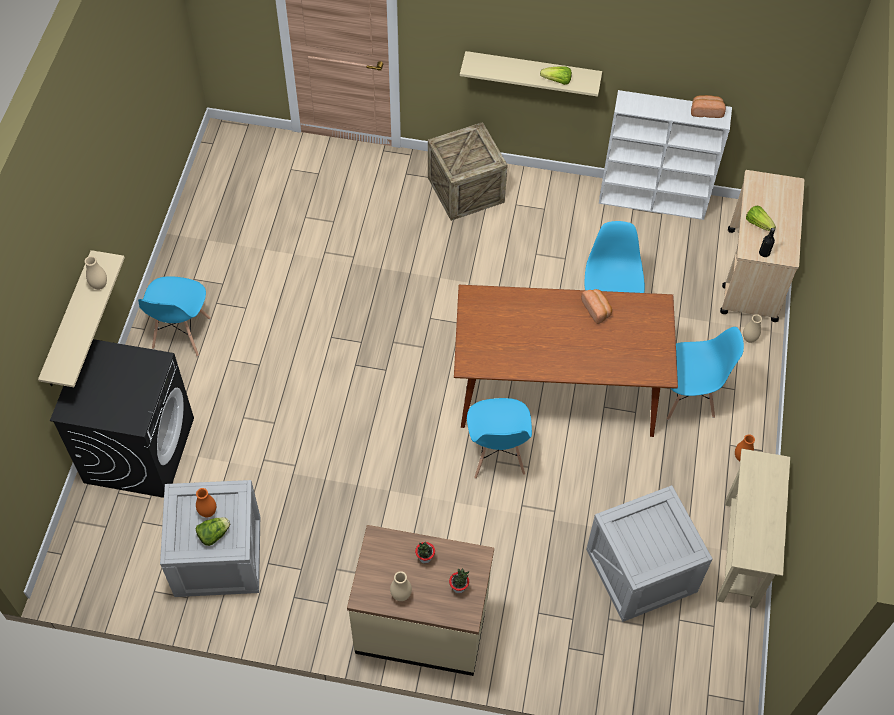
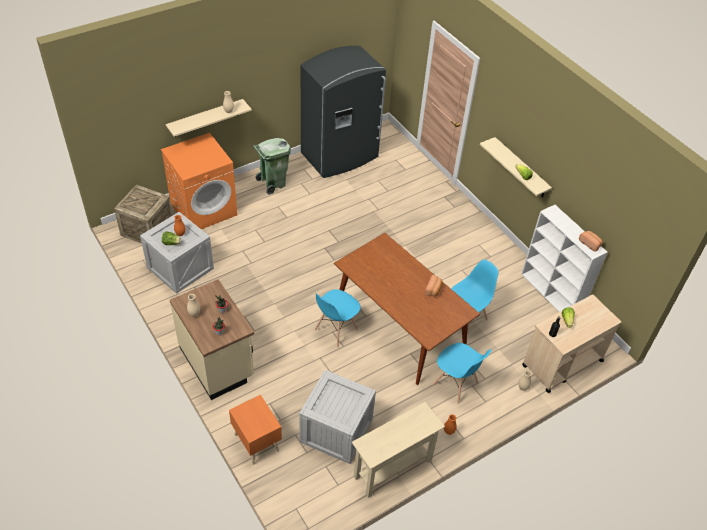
camera: 45 degrees right, 10 degrees down
black washing machine [50,339,194,498] -> orange washing machine [161,133,237,229]
blue chair [138,276,211,357] -> green trash can [253,138,291,195]
crate [428,122,508,221] -> crate moved to [114,185,173,244]
none -> orange nightstand [229,395,282,465]
none -> grey fridge [301,46,386,178]

